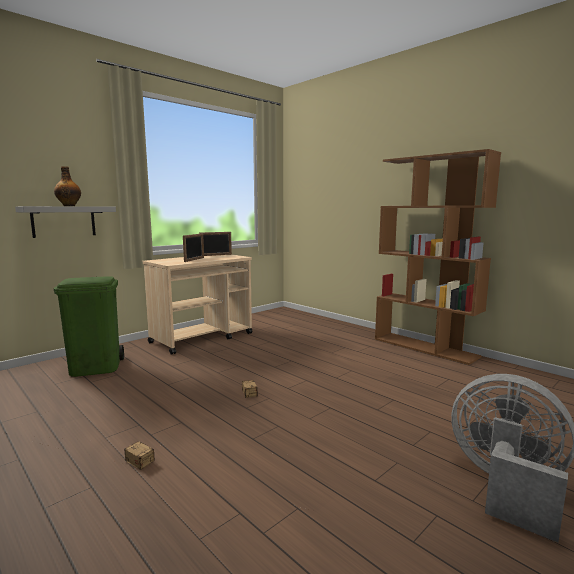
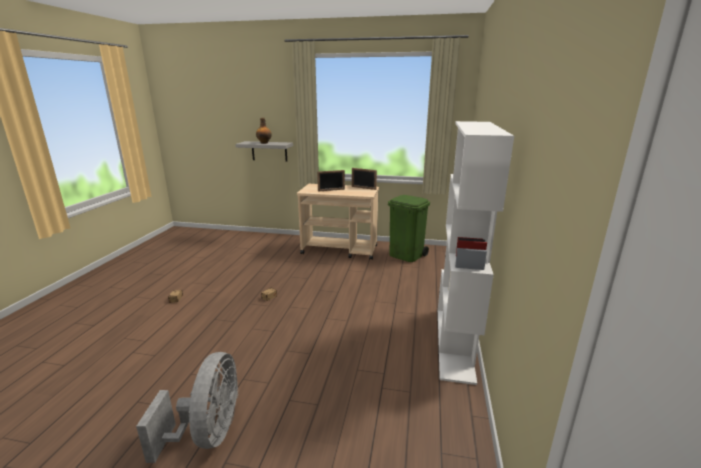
camera: 55 degrees right, 10 degrees up
green trash can [54,276,124,377] -> green trash can moved to [388,195,430,262]
brown bookcase [375,149,501,365] -> white bookcase [438,121,514,385]

